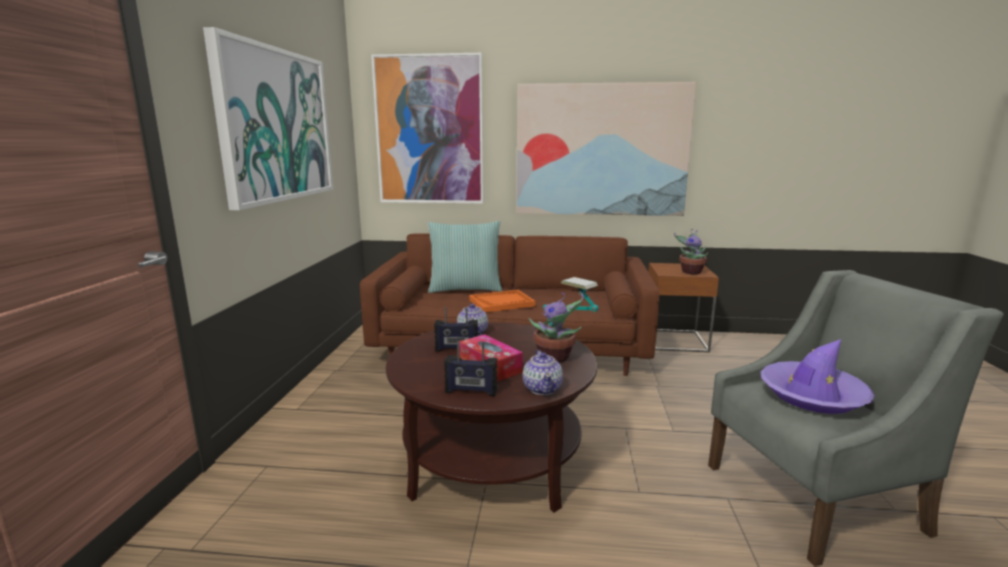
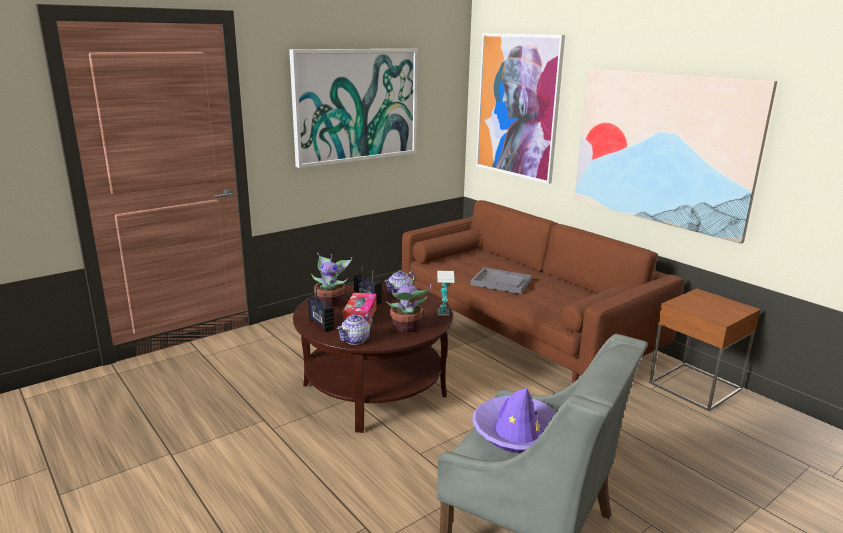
camera: 45 degrees right, 5 degrees up
pillow [428,221,502,293] -> none
orange tray [469,290,535,313] -> grey tray [471,267,532,294]
potted plant [674,229,708,274] -> potted plant moved to [311,253,353,307]

